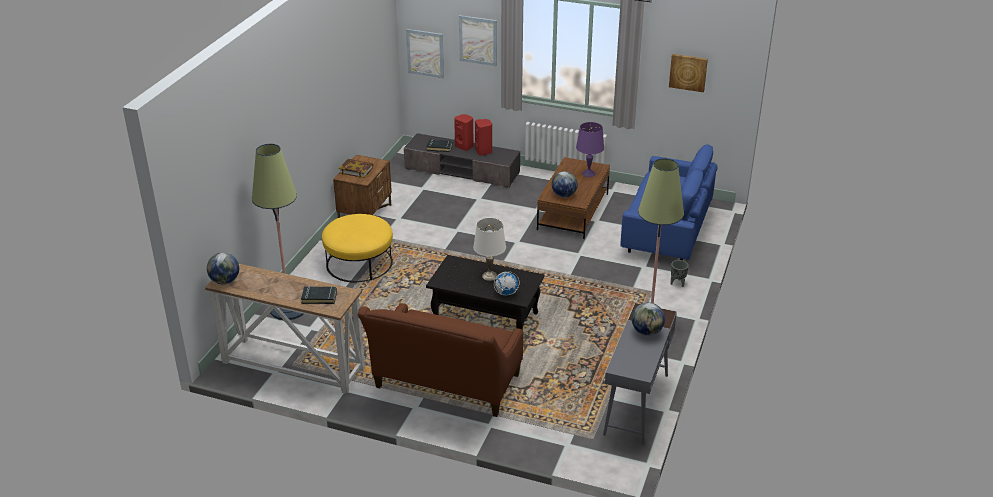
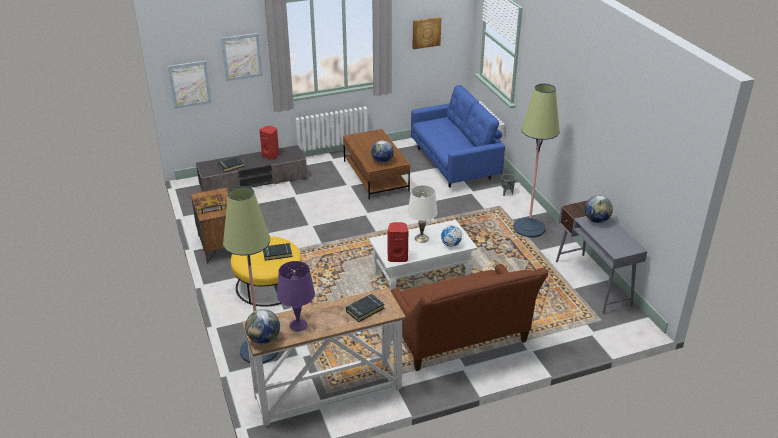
camera: 40 degrees left, 0 degrees up
black coffee table [426,255,544,330] -> white coffee table [369,220,478,291]
red speaker [454,114,474,151] -> red speaker moved to [388,222,408,262]
purple table lamp [576,122,604,177] -> purple table lamp moved to [277,261,315,332]
none -> black book [263,243,292,261]

